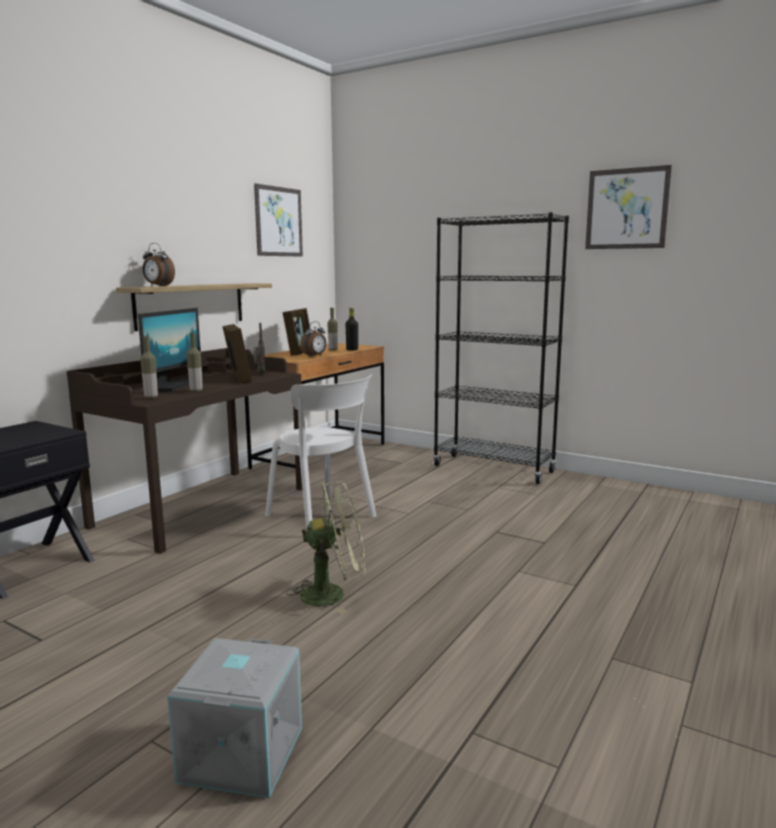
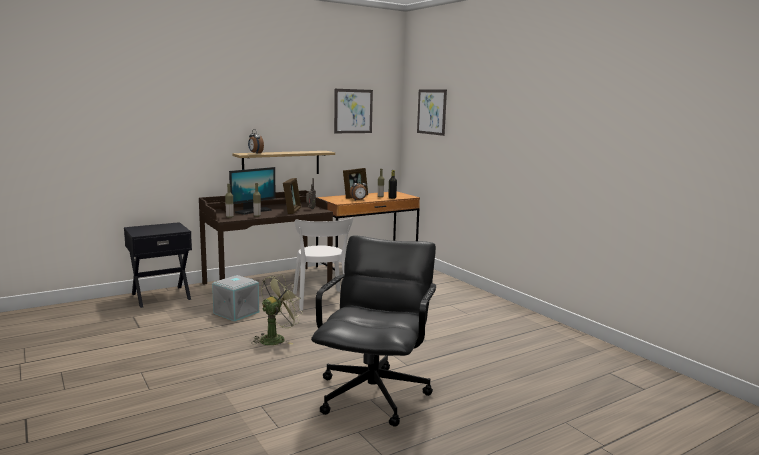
camera: 25 degrees right, 0 degrees up
grey storage box [167,638,302,799] -> grey storage box moved to [212,275,259,321]
green fan [286,481,365,614] -> green fan turned 60 degrees counterclockwise [251,275,303,345]
black bookcase [433,212,569,484] -> none
picture [585,165,672,249] -> picture moved to [417,89,447,136]
none -> black office chair [311,236,436,427]

